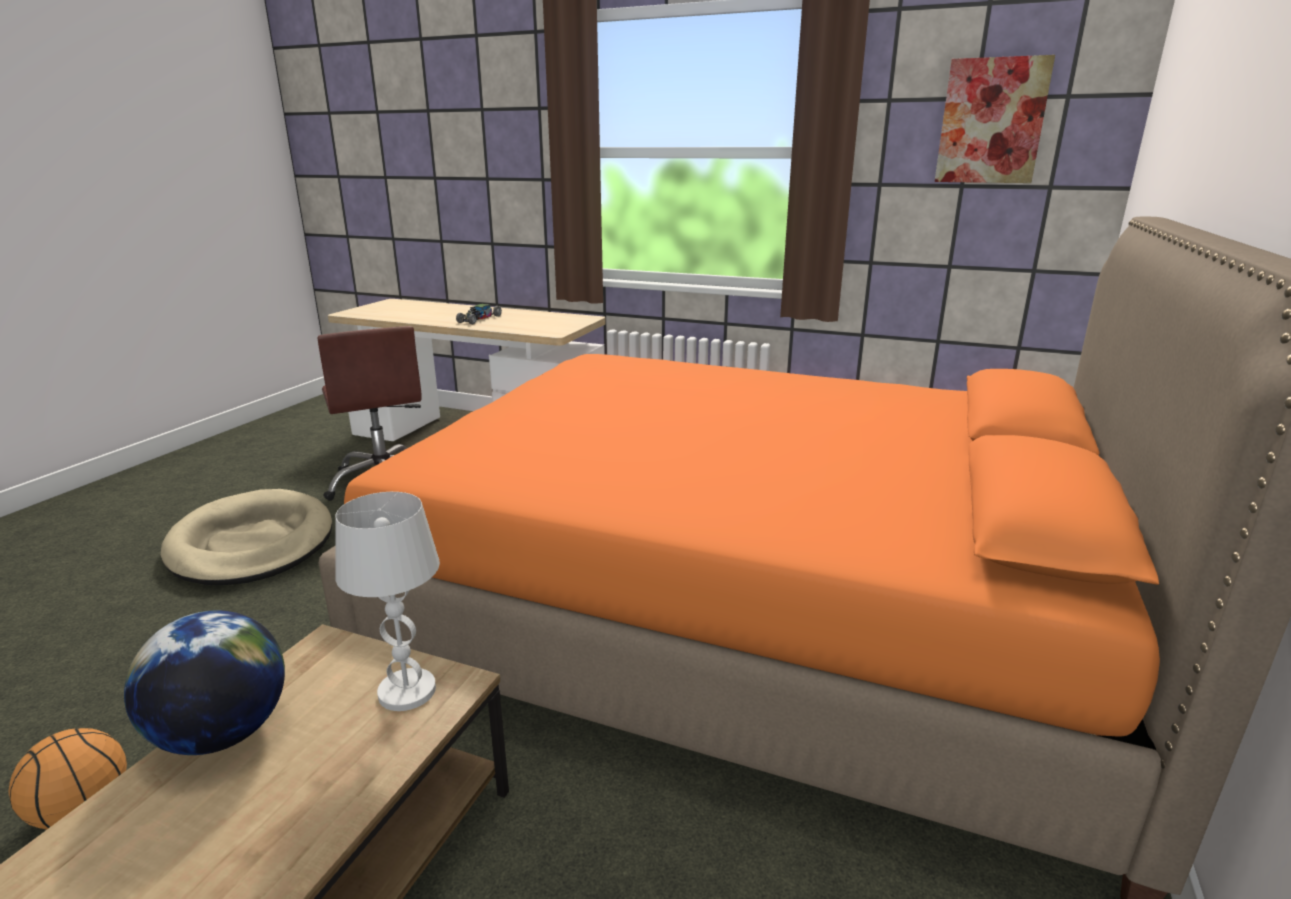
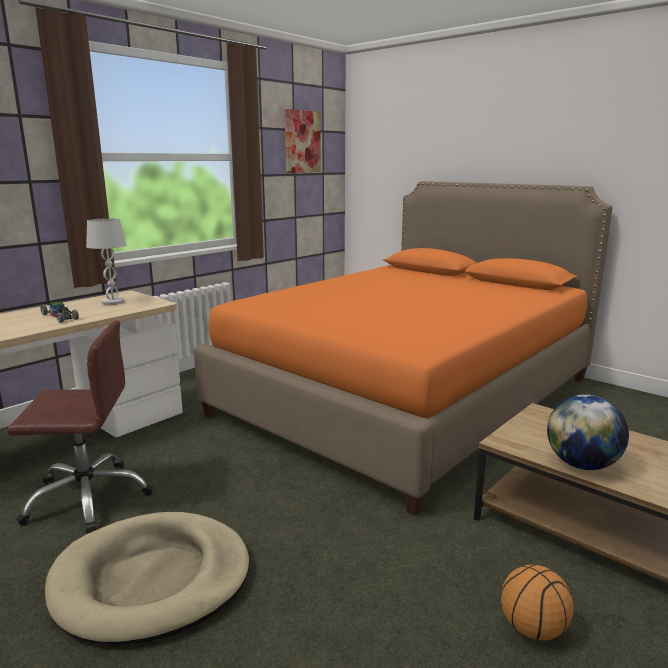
camera: 70 degrees left, 5 degrees down
white table lamp [335,492,440,711] -> white table lamp moved to [86,218,126,305]

